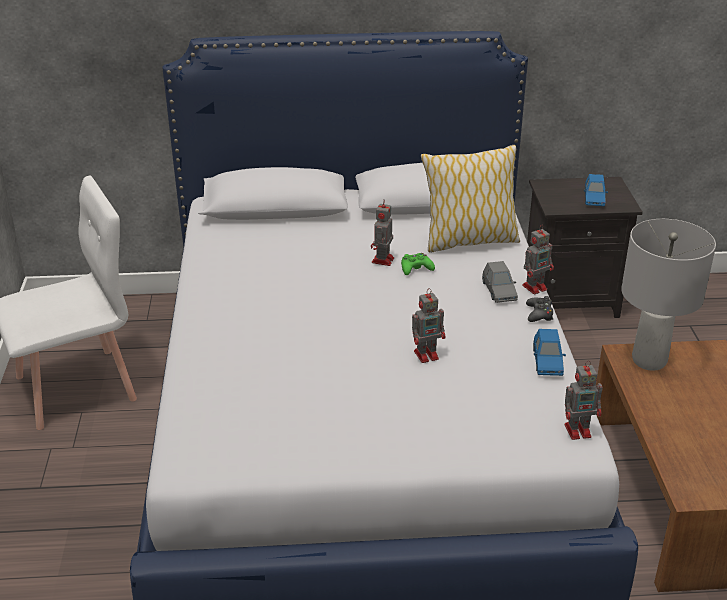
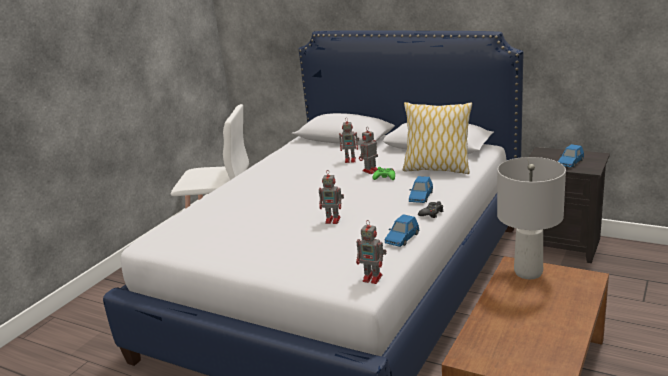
camera: 35 degrees right, 10 degrees down
grey toy car [482,261,518,303] -> blue toy car [409,176,433,203]
toy robot [522,225,554,294] -> toy robot moved to [339,118,359,163]

